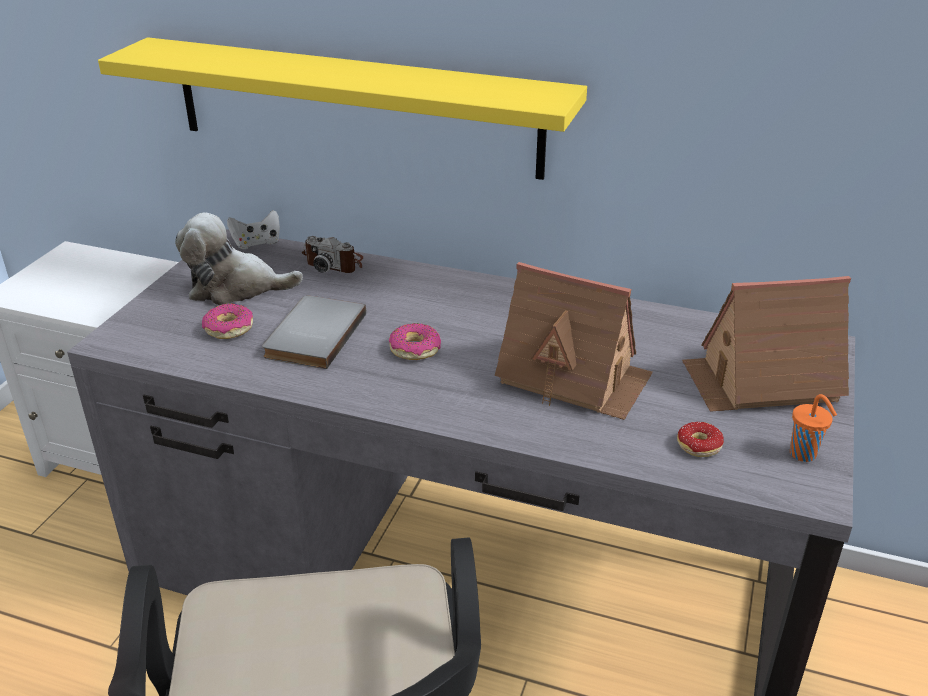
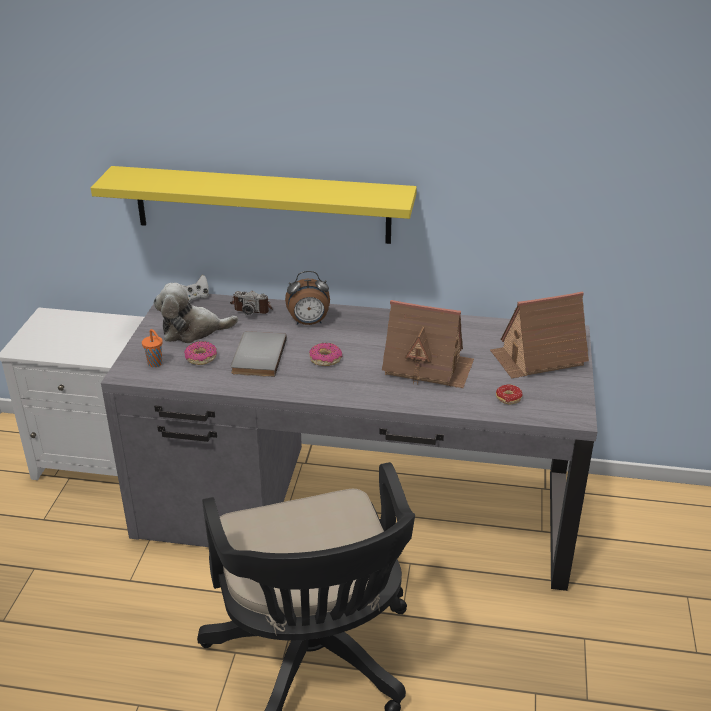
camera: 10 degrees left, 0 degrees up
orange cup [790,394,837,462] -> orange cup moved to [142,329,163,367]
none -> alarm clock [285,271,330,325]

